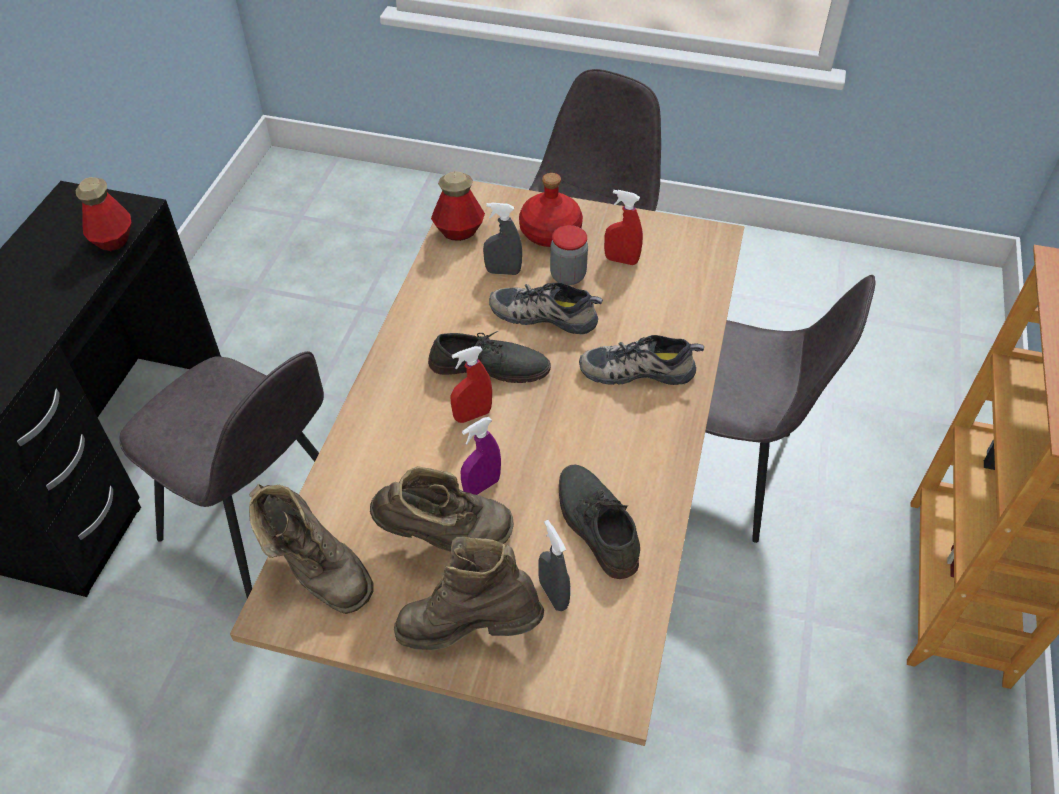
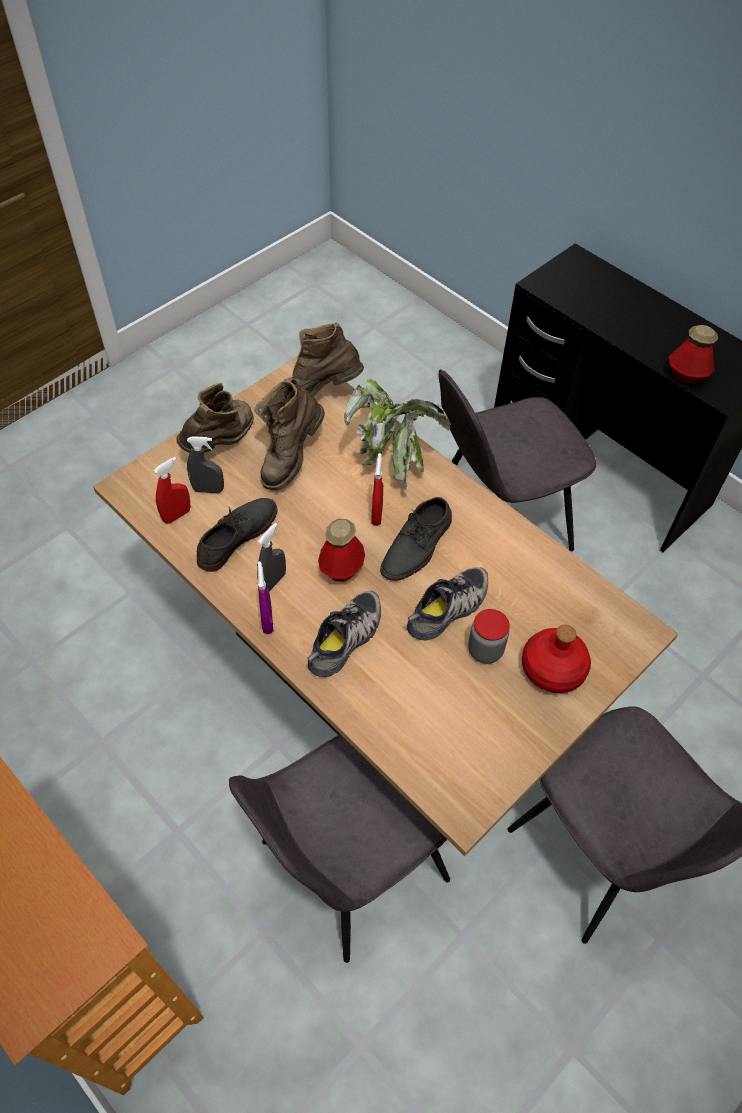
camera: 120 degrees right, 5 degrees up
bottle [431,171,485,241] -> bottle moved to [318,519,365,582]
purple spray bottle [461,417,501,495] -> purple spray bottle moved to [257,562,273,634]
grey spray bottle [483,202,522,275] -> grey spray bottle moved to [257,523,286,591]
grey shoe [559,465,640,579] -> grey shoe turned 60 degrees counterclockwise [197,498,278,572]
red spray bottle [604,190,643,265] -> red spray bottle moved to [154,457,190,524]
none -> potted plant [344,379,451,491]

